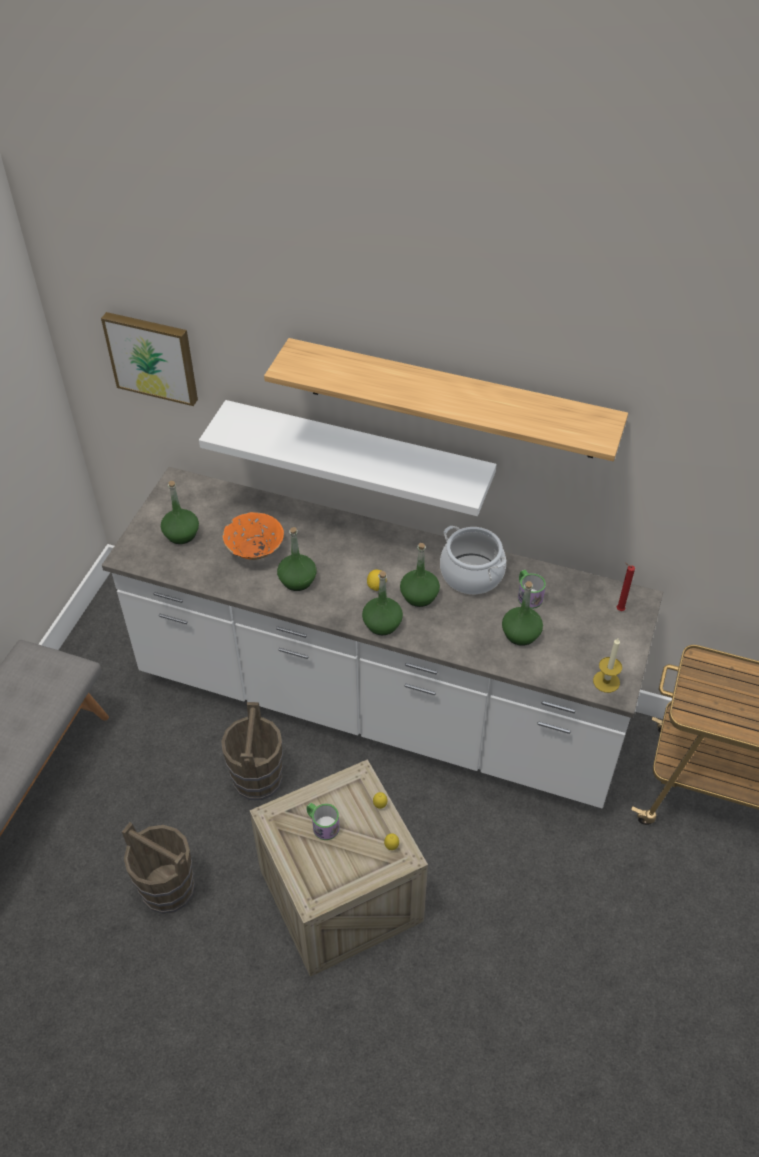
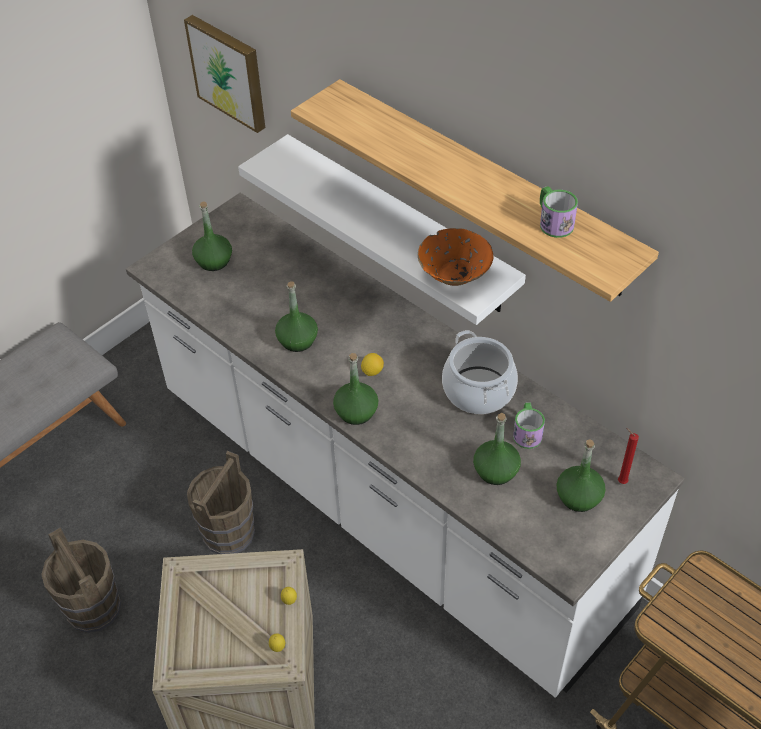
camera: 25 degrees right, 0 degrees up
orange bowl [222,512,284,560] -> orange bowl moved to [418,228,493,286]
mug [306,803,340,840] -> mug moved to [540,186,578,238]
green bottle [400,543,440,607] -> green bottle moved to [557,439,606,512]
candle [593,638,622,693] -> none

